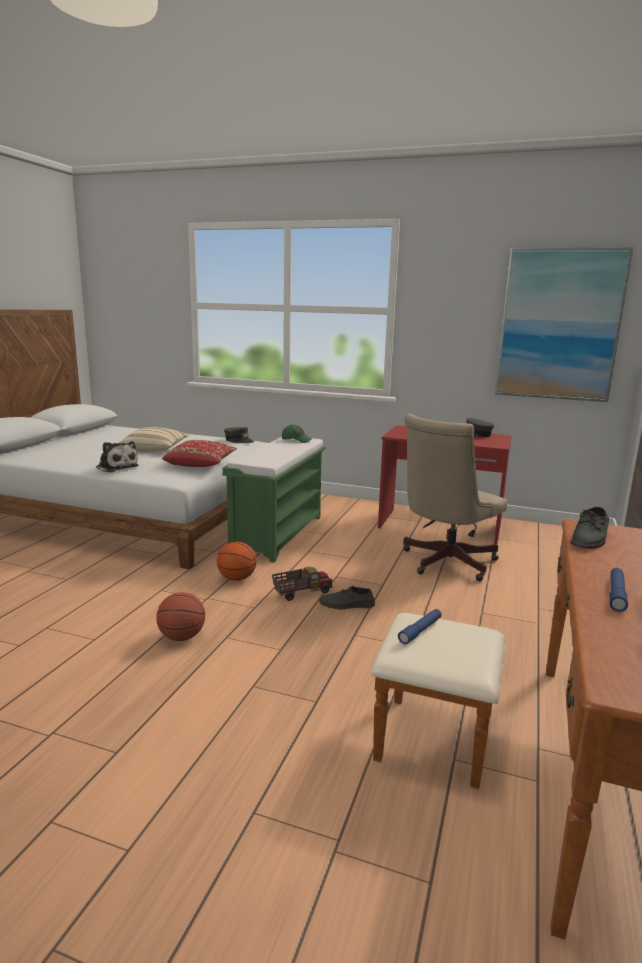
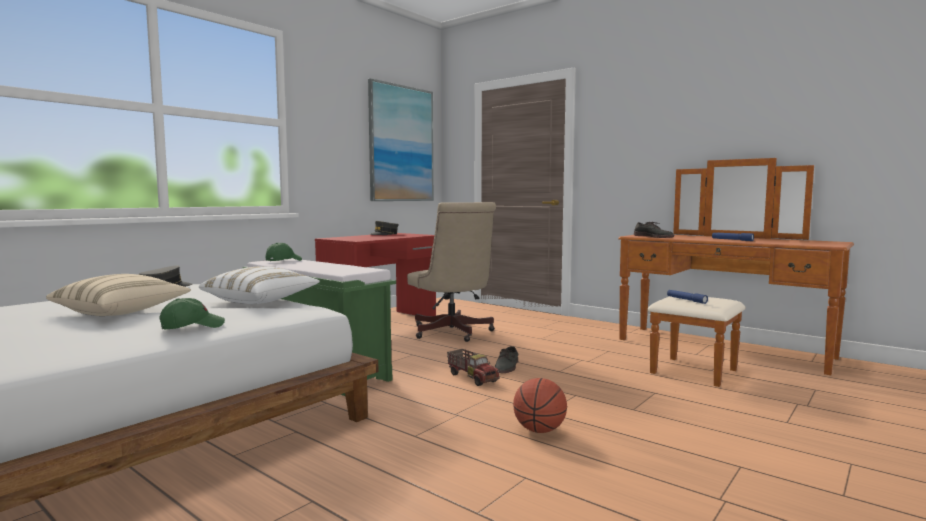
camera: 70 degrees left, 10 degrees down
plush toy [96,441,139,472] -> green cap [159,298,225,329]
red pillow [162,440,237,467] -> white pillow [199,266,320,304]
basketball [217,542,257,581] -> none
toy truck [272,567,333,601] -> toy truck turned 150 degrees clockwise [447,349,500,386]

